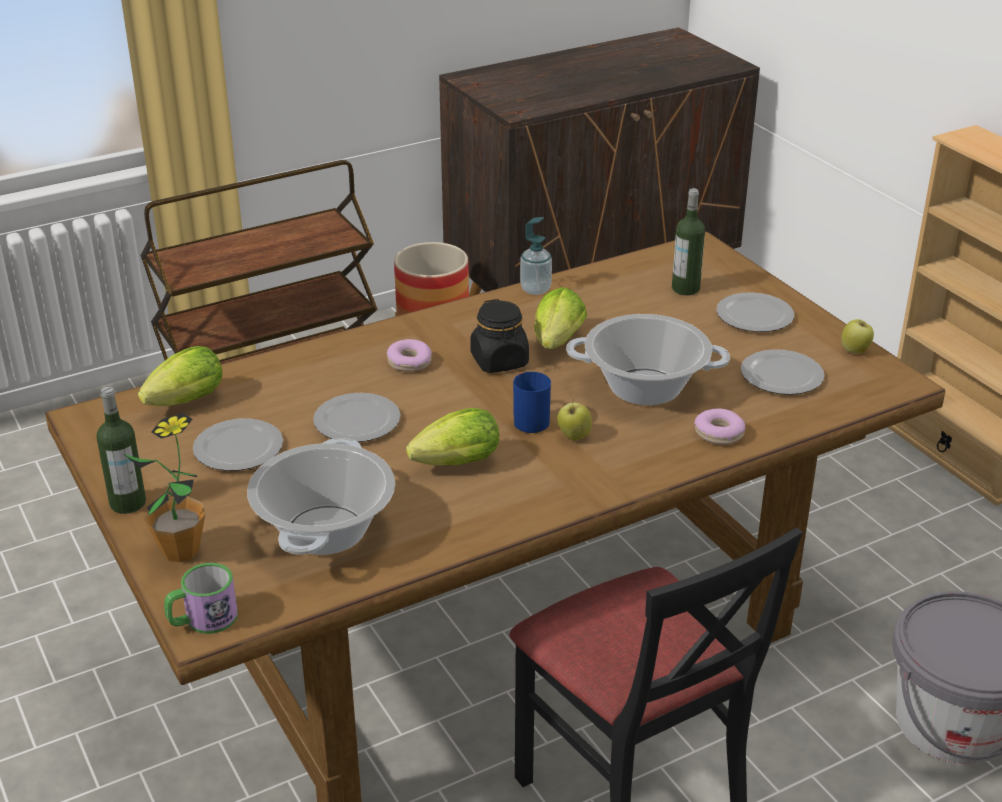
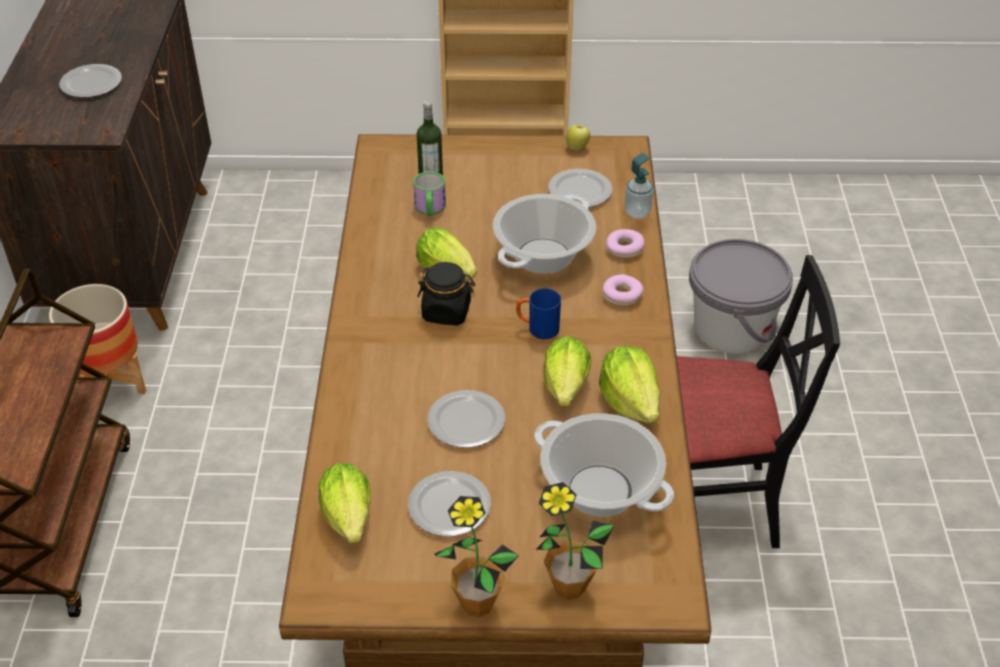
camera: 60 degrees left, 10 degrees up
bottle [97,387,146,514] -> potted plant [434,496,519,617]
mug [164,563,238,634] -> mug moved to [413,171,446,216]
donut [387,339,432,372] -> donut moved to [603,274,644,306]
soap dispenser [520,217,552,295] -> soap dispenser moved to [624,153,653,219]
apple [557,399,592,441] -> none
plate [716,292,794,332] -> plate moved to [59,64,122,98]
none -> lettuce [599,346,660,423]

